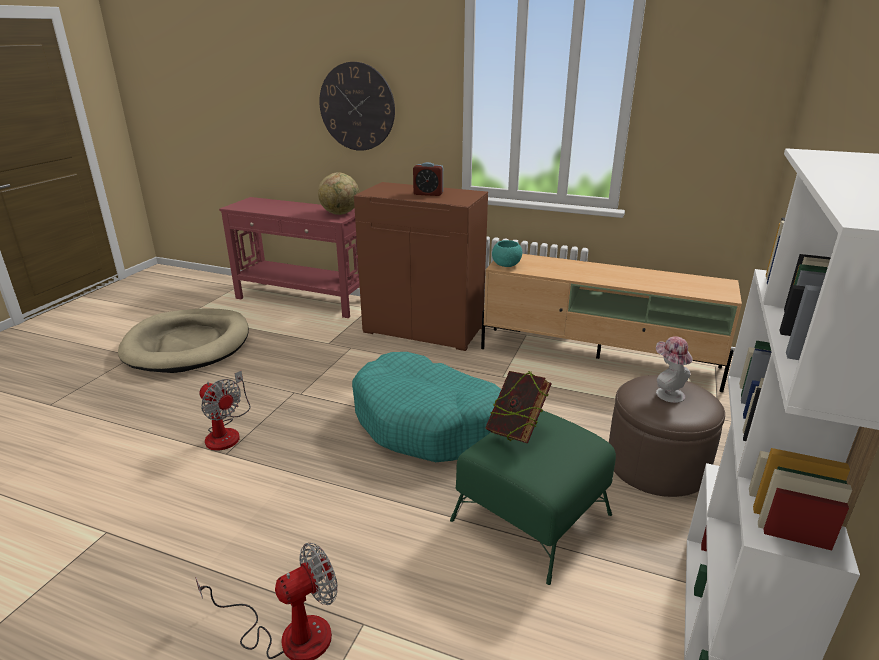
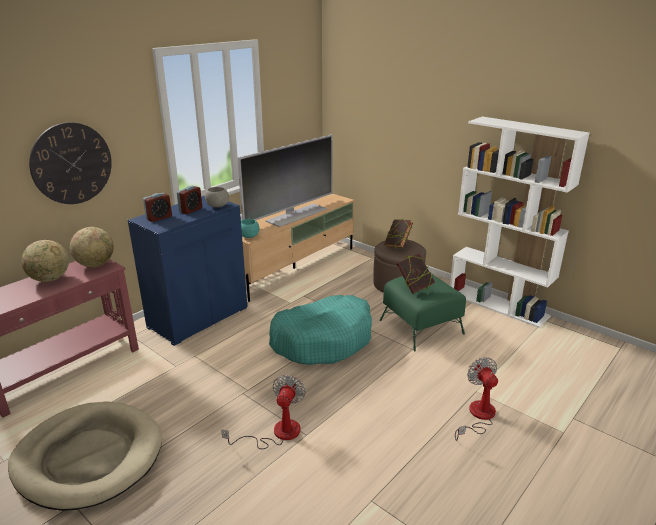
camera: 70 degrees left, 0 degrees up
fan [199,370,251,451] -> fan turned 45 degrees counterclockwise [221,375,306,449]
brown cabinet [354,182,488,351] -> blue cabinet [128,196,247,346]
hat [656,336,693,403] -> book [384,219,413,249]
none -> globe [21,240,69,282]
none -> alarm clock [143,193,172,222]
none -> grey bowl [205,187,229,208]
none -> television [237,134,333,227]

